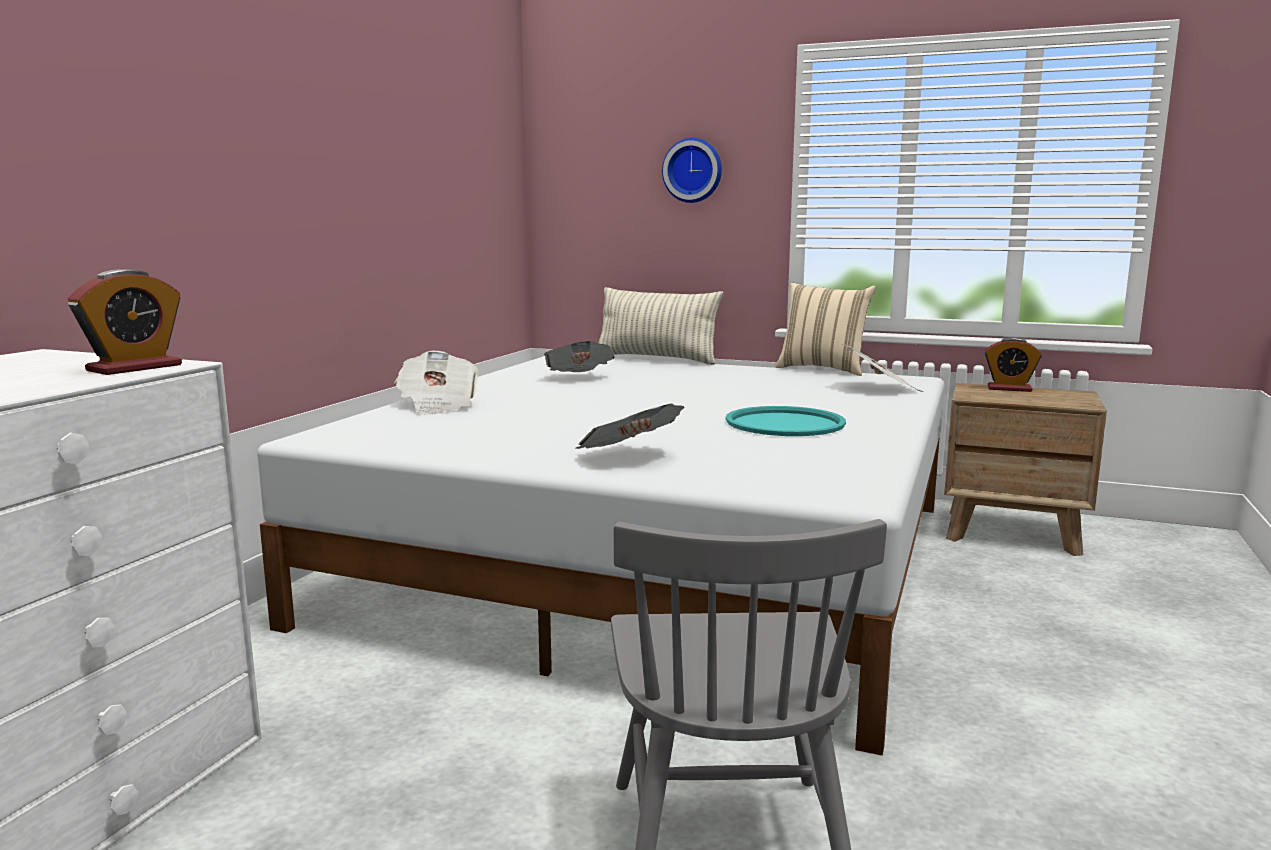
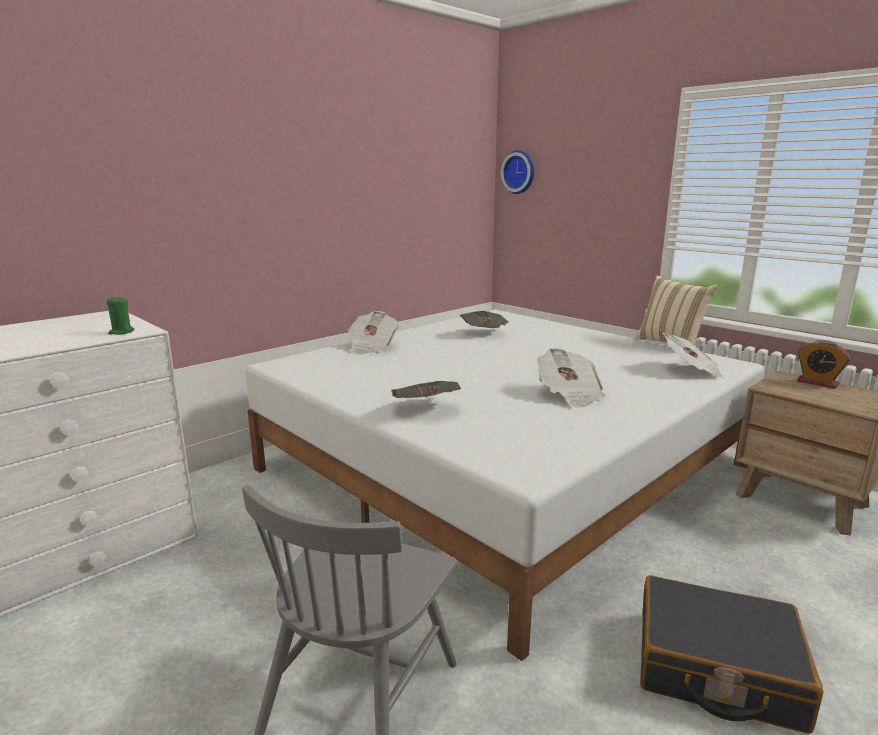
camera: 25 degrees right, 5 degrees up
alarm clock [67,269,182,375] -> green candle [107,296,134,335]
pillow [599,287,723,365] -> none
wall clock [662,138,722,203] -> wall clock moved to [501,150,534,194]
turquoise tray [725,406,846,436] -> newspaper [537,348,605,408]
none -> black suitcase [640,575,823,734]

